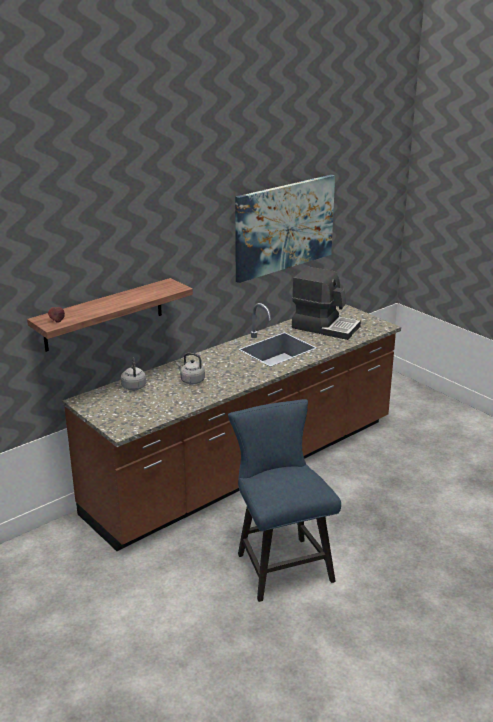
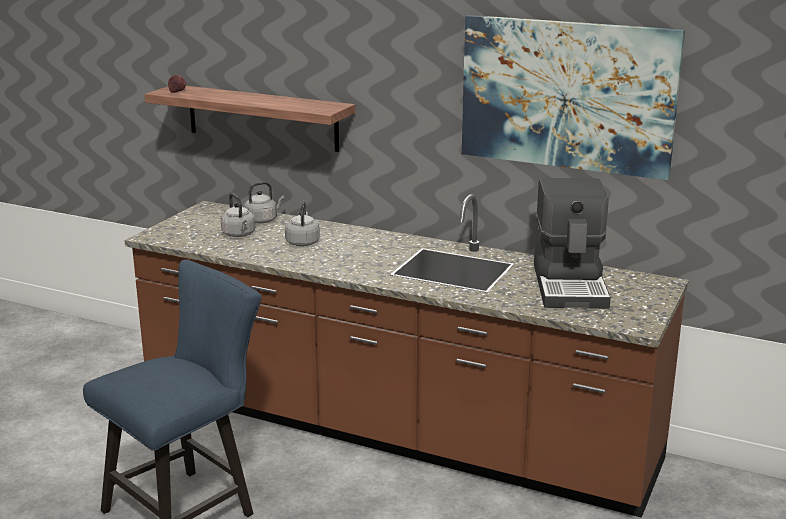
camera: 65 degrees right, 5 degrees down
none -> grey kettle [221,193,255,237]

